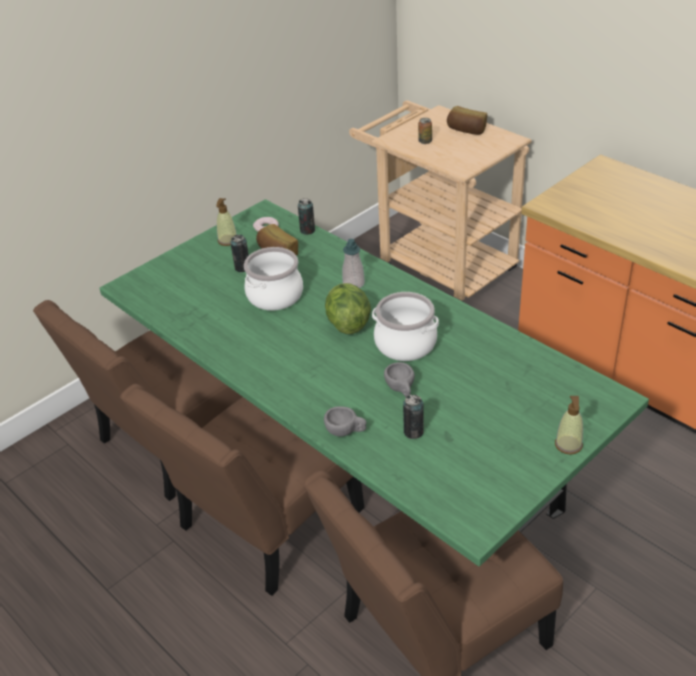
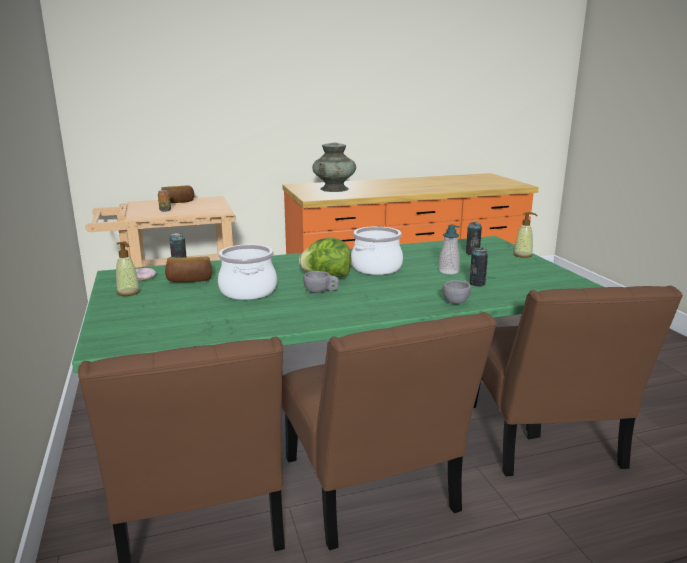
camera: 65 degrees left, 20 degrees down
can [230,235,249,272] -> can moved to [466,222,482,255]
soap dispenser [342,239,365,288] -> soap dispenser moved to [439,225,460,275]
grey cup [384,362,415,397] -> grey cup moved to [303,271,339,293]
none -> turquoise vase [312,143,356,192]

